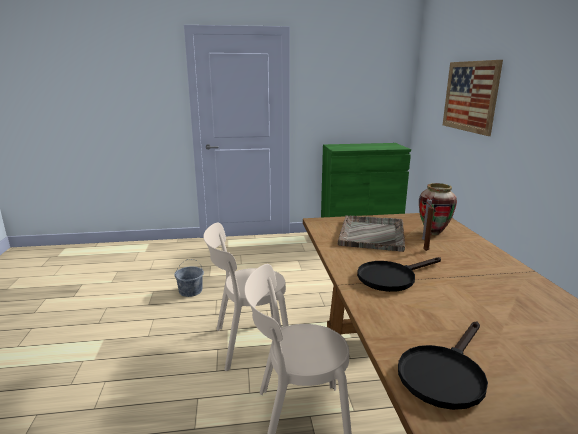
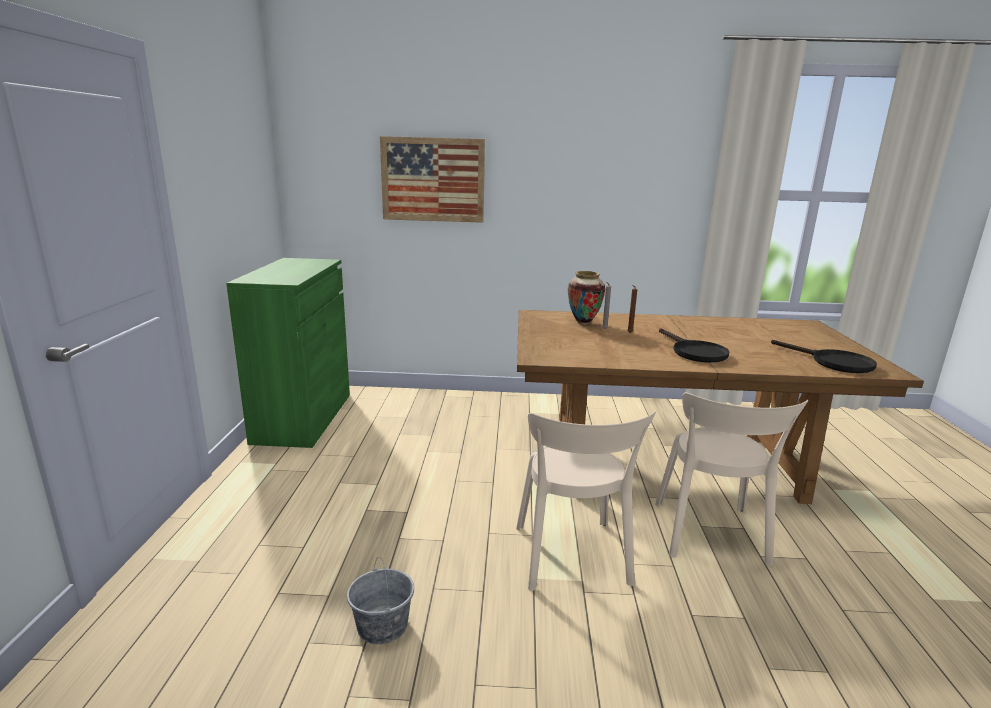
camera: 80 degrees left, 0 degrees up
grey tray [338,215,405,252] -> none

